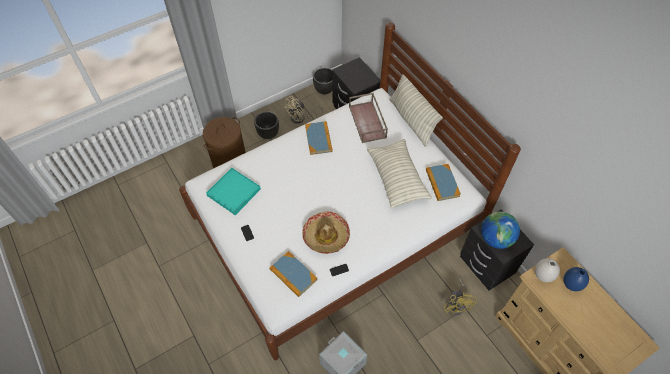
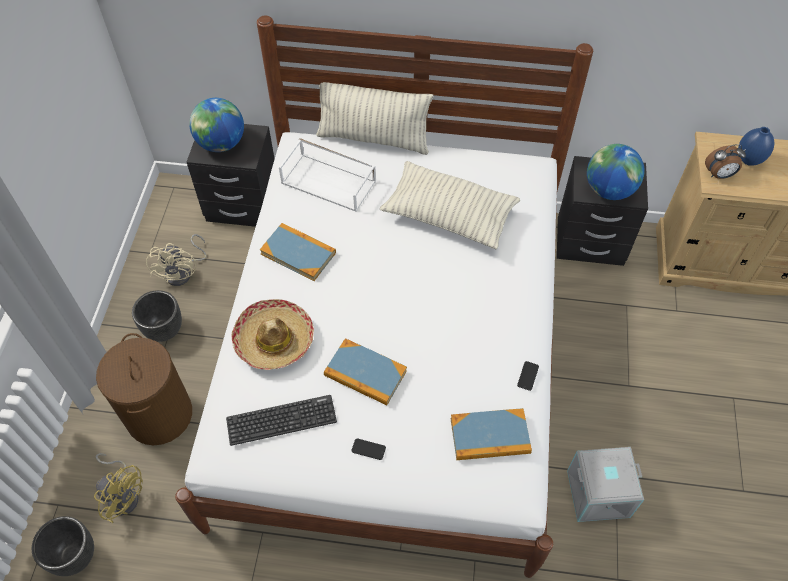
camera: 50 degrees left, 0 degrees up
turquoise tray [206,168,261,215] -> keyboard [226,395,337,446]
hat [302,212,350,254] -> hat moved to [232,299,314,370]
black planter [313,68,332,95] -> black planter moved to [32,516,94,576]
brown tray [349,93,388,143] -> white tray [279,138,376,212]
book [426,164,461,201] -> book moved to [324,338,407,405]
yellow fan [444,276,477,315] -> yellow fan moved to [94,453,143,523]
white vase [535,258,560,282] -> alarm clock [705,144,746,179]
none -> globe [189,98,244,152]

